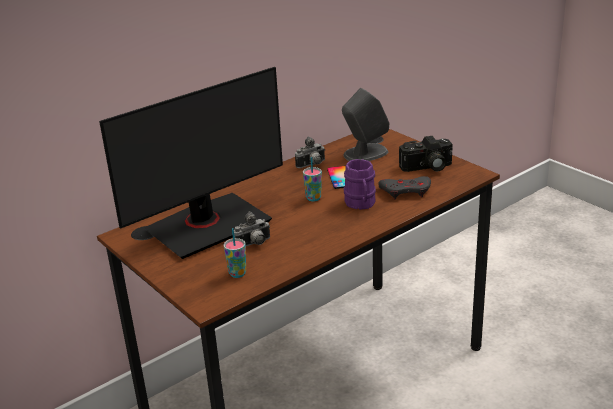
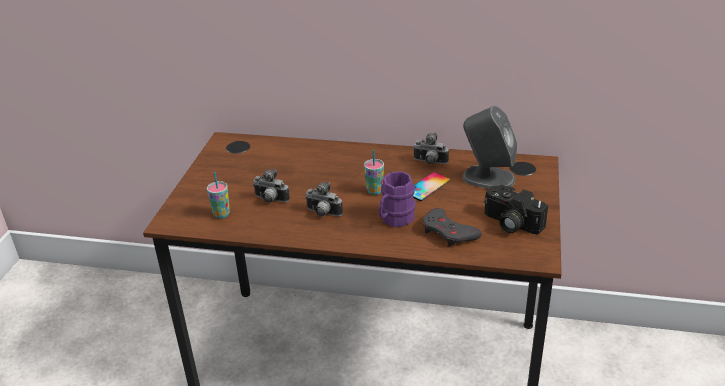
camera: 50 degrees right, 5 degrees up
monitor [99,67,283,259] -> none
none -> camera [305,182,343,217]

